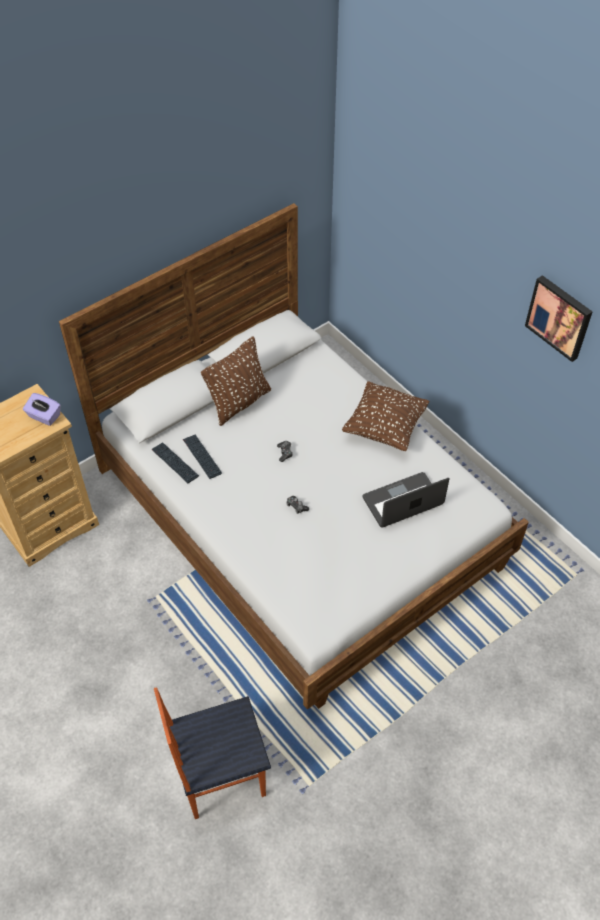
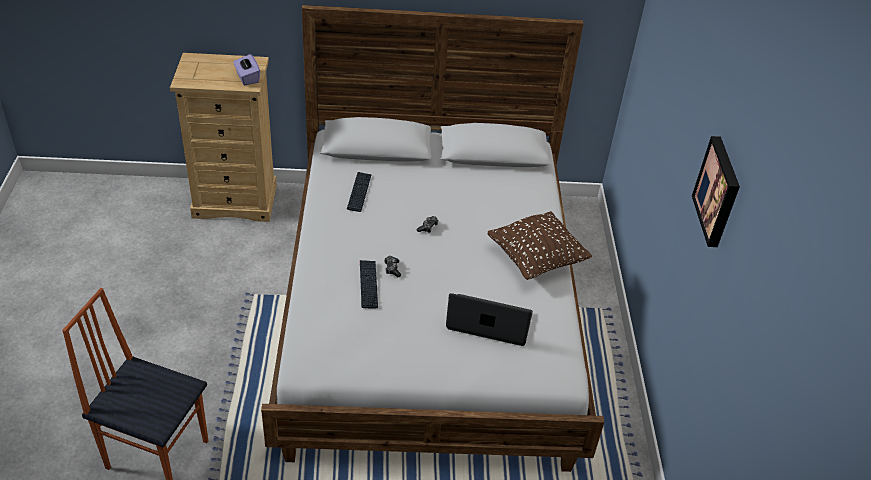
camera: 35 degrees right, 10 degrees down
keyboard [152,442,199,483] -> keyboard moved to [360,260,378,309]
brown pillow [201,336,271,426] -> none

